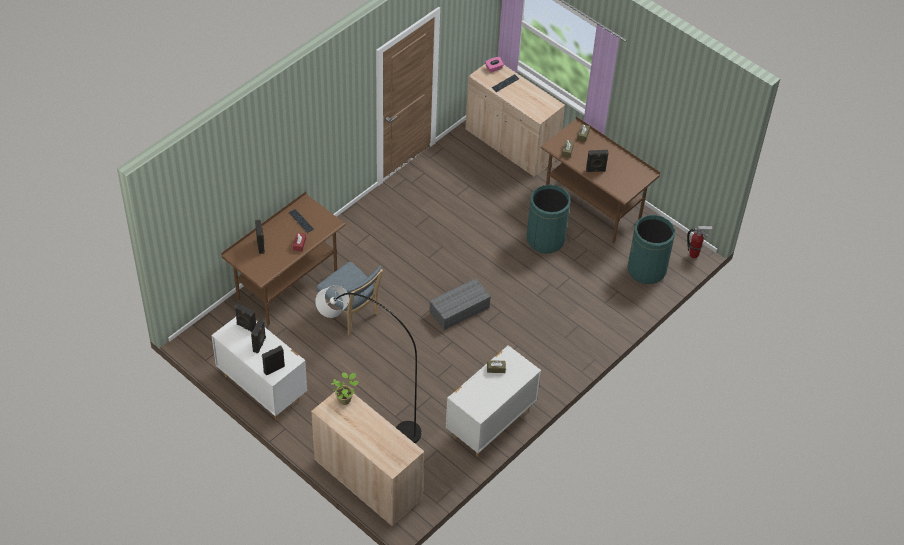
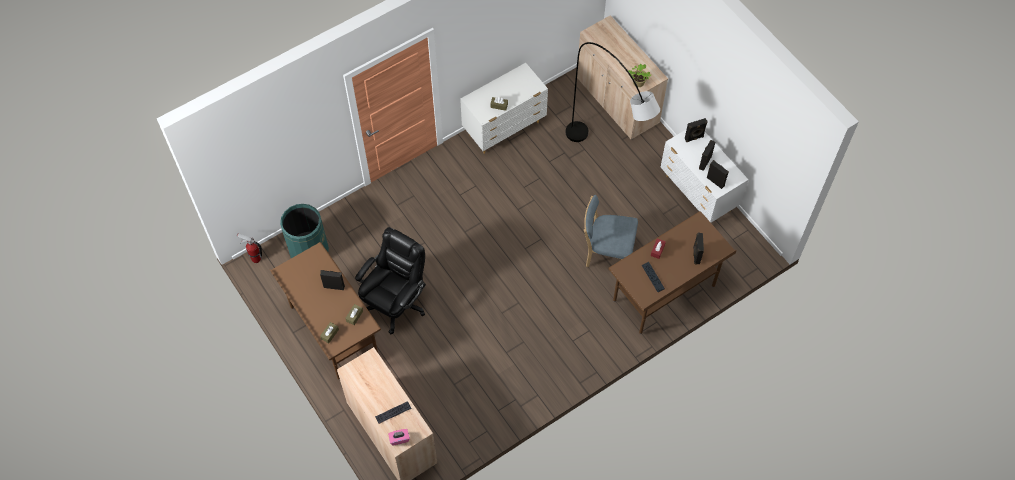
camera: 165 degrees left, 10 degrees up
blue chair [316,262,383,336] -> blue chair turned 45 degrees counterclockwise [584,195,638,267]
grey storage box [429,278,491,330] -> none
green trash can [527,185,570,254] -> black office chair [355,227,426,334]

